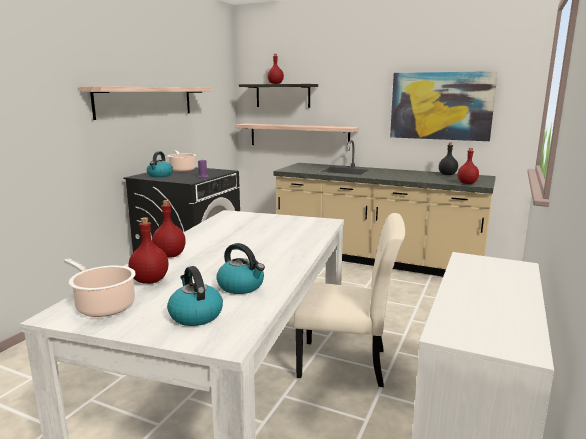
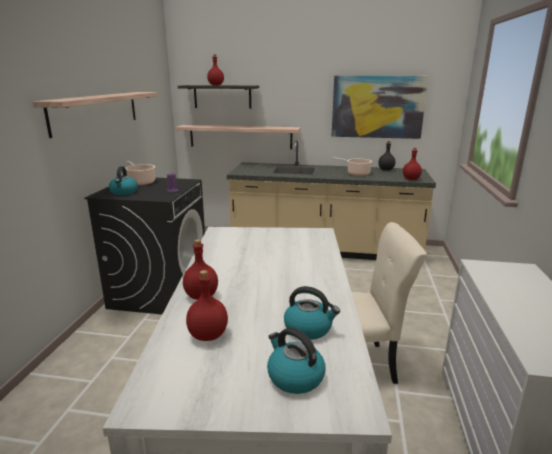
camera: 15 degrees left, 5 degrees up
cooking pot [64,259,136,317] -> cooking pot moved to [332,157,372,176]

